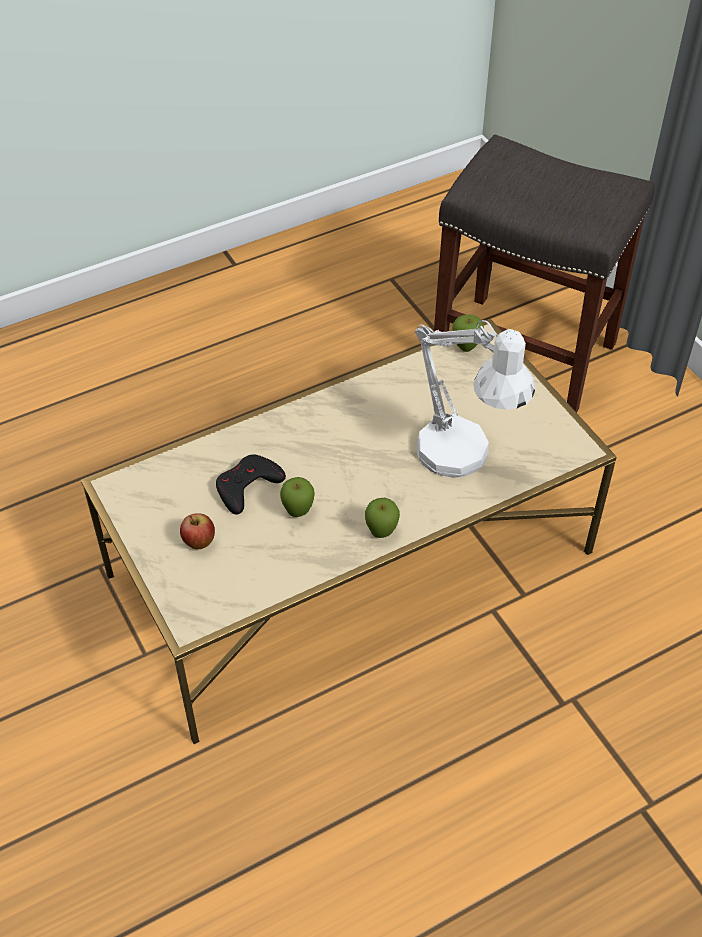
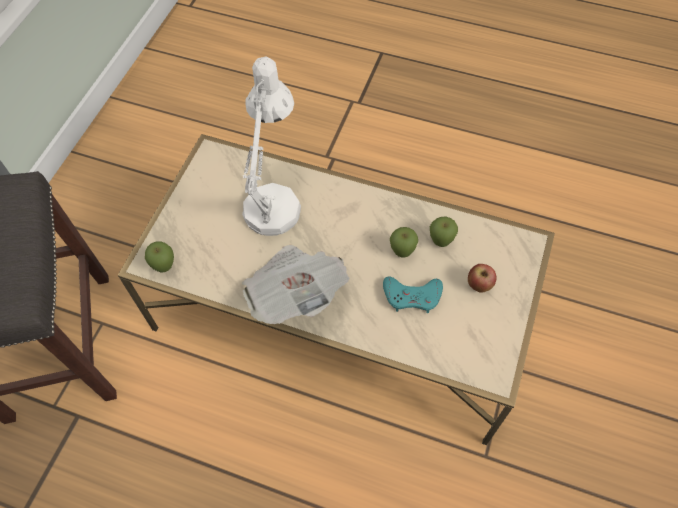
camera: 130 degrees left, 10 degrees up
black game controller [216,455,286,515] -> turquoise game controller [383,277,443,313]
apple [365,498,400,538] -> apple moved to [430,217,458,247]
none -> newspaper [242,245,349,324]

